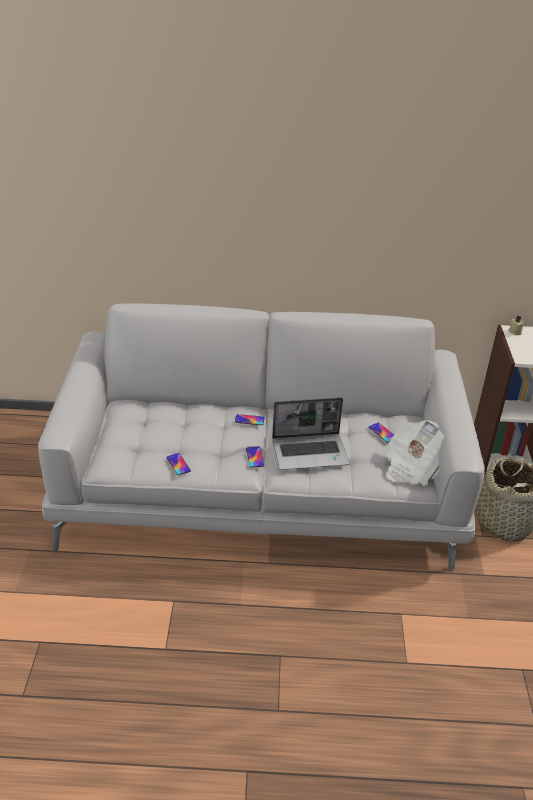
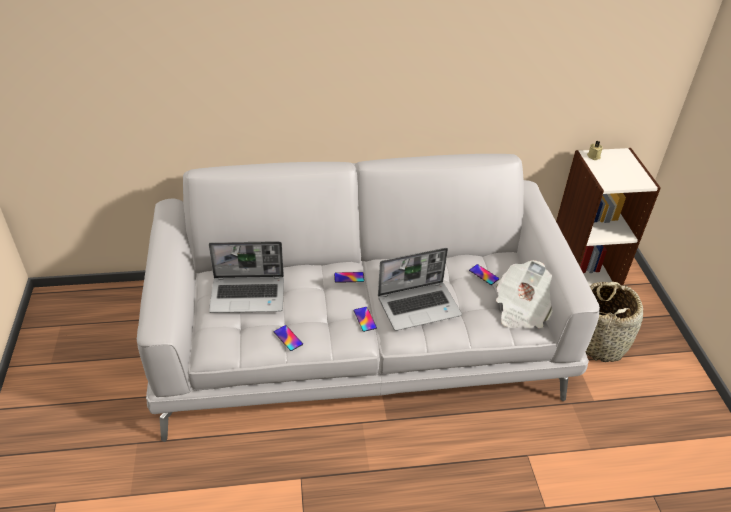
camera: 10 degrees left, 5 degrees up
none -> laptop [209,241,284,313]

